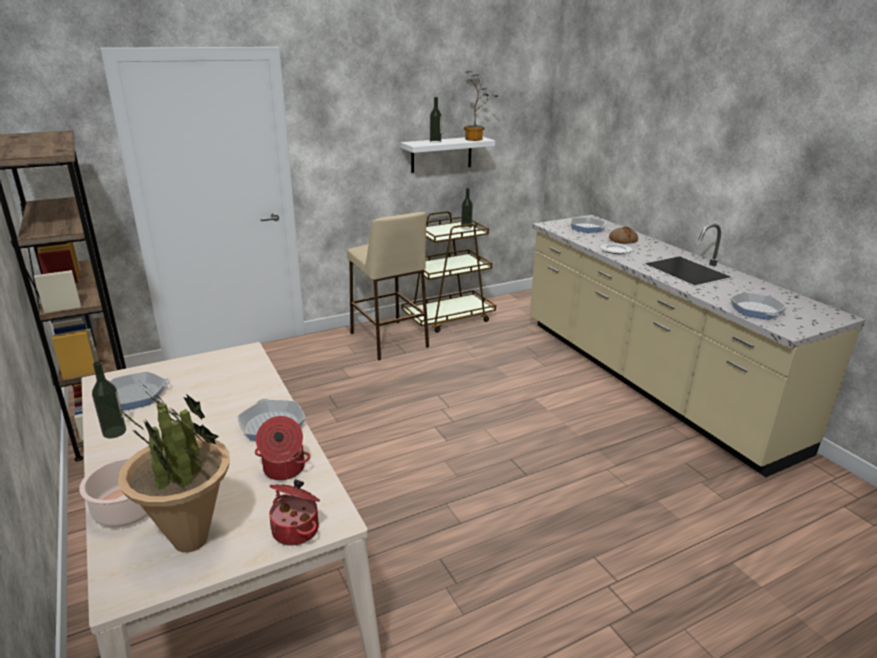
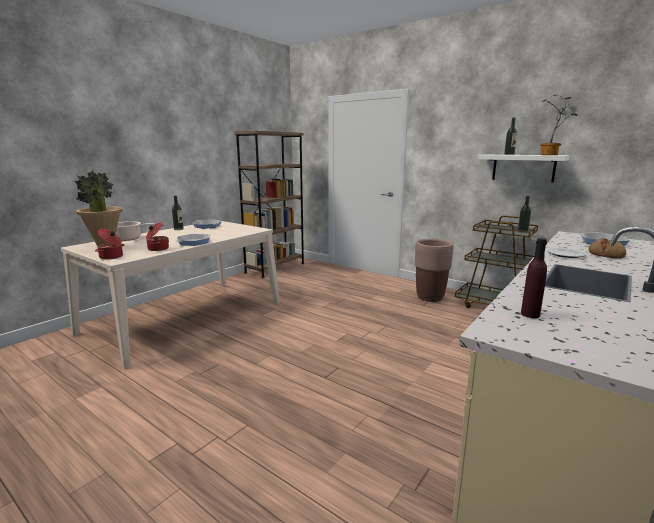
camera: 65 degrees right, 10 degrees down
beige stool [347,212,429,360] -> brown planter [415,239,453,302]
frying pan [730,292,788,320] -> purple bottle [521,238,547,318]

